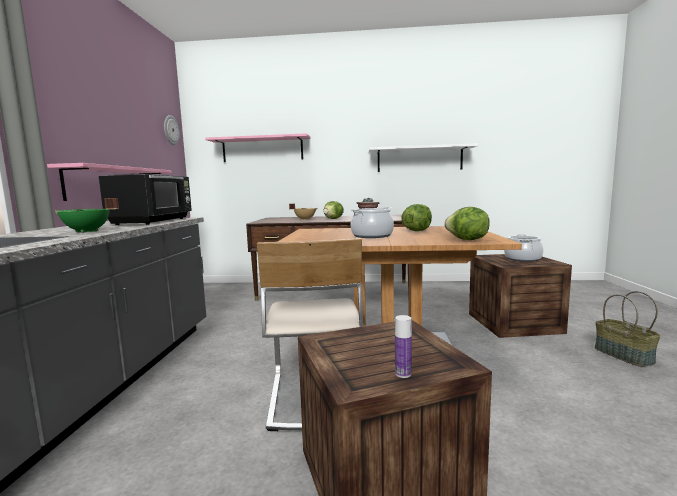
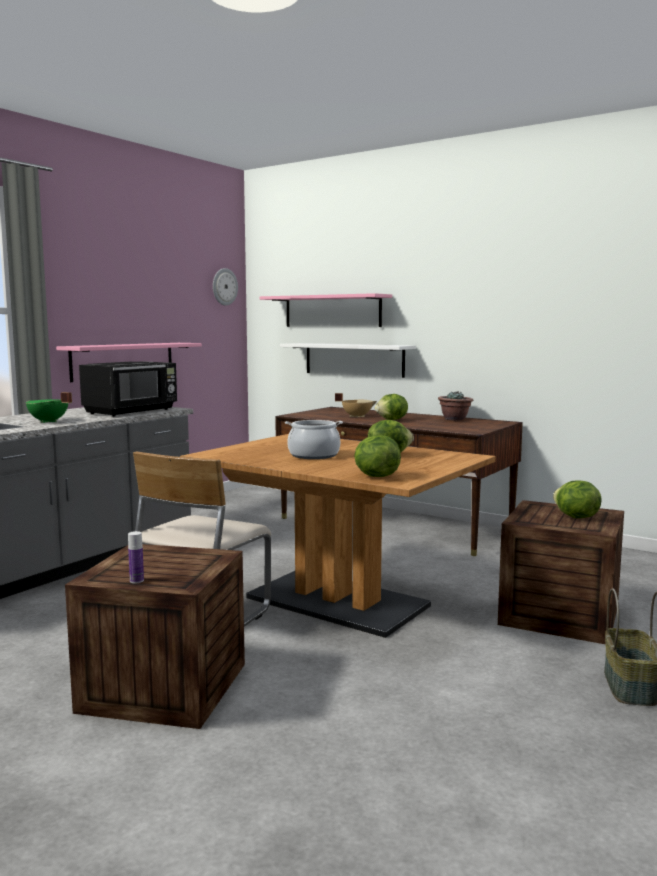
camera: 30 degrees right, 0 degrees up
white shelf [369,143,478,172] -> white shelf moved to [280,343,416,378]
cooking pot [504,234,543,262] -> lettuce [553,481,601,518]

